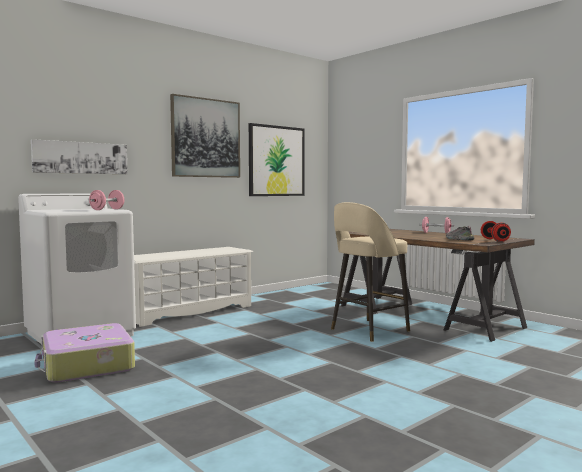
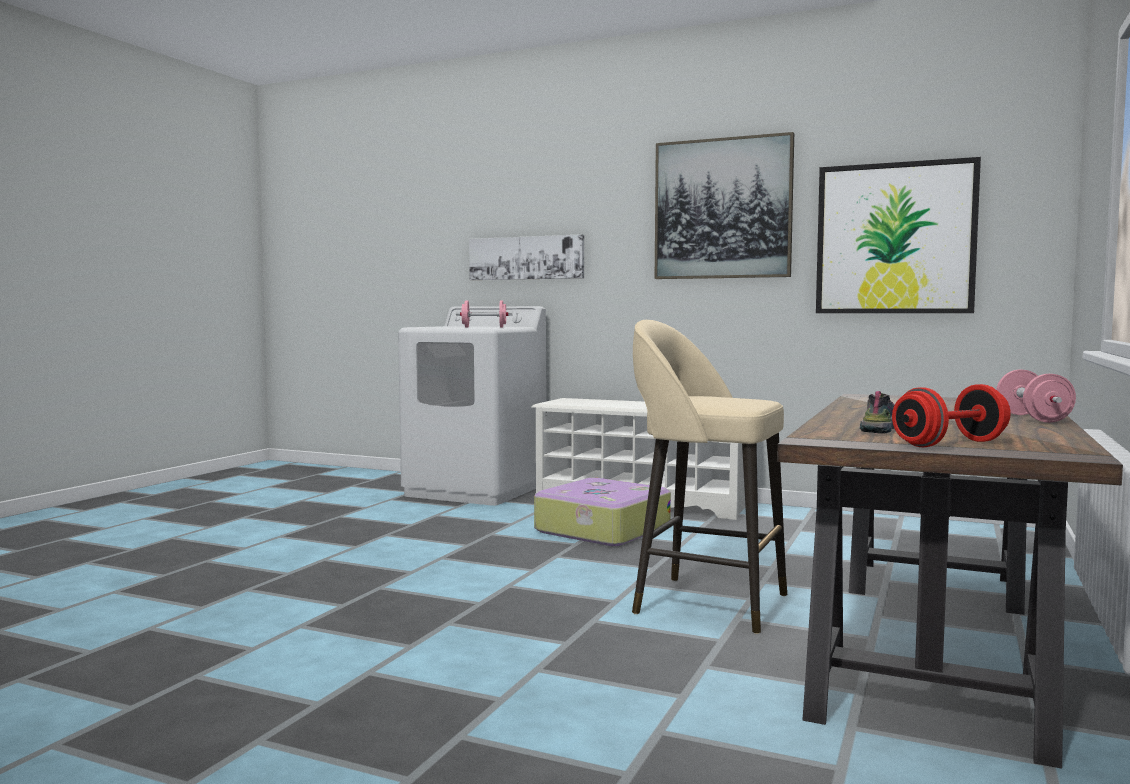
camera: 65 degrees right, 0 degrees up
suitcase [34,323,135,383] -> suitcase moved to [534,478,671,546]

